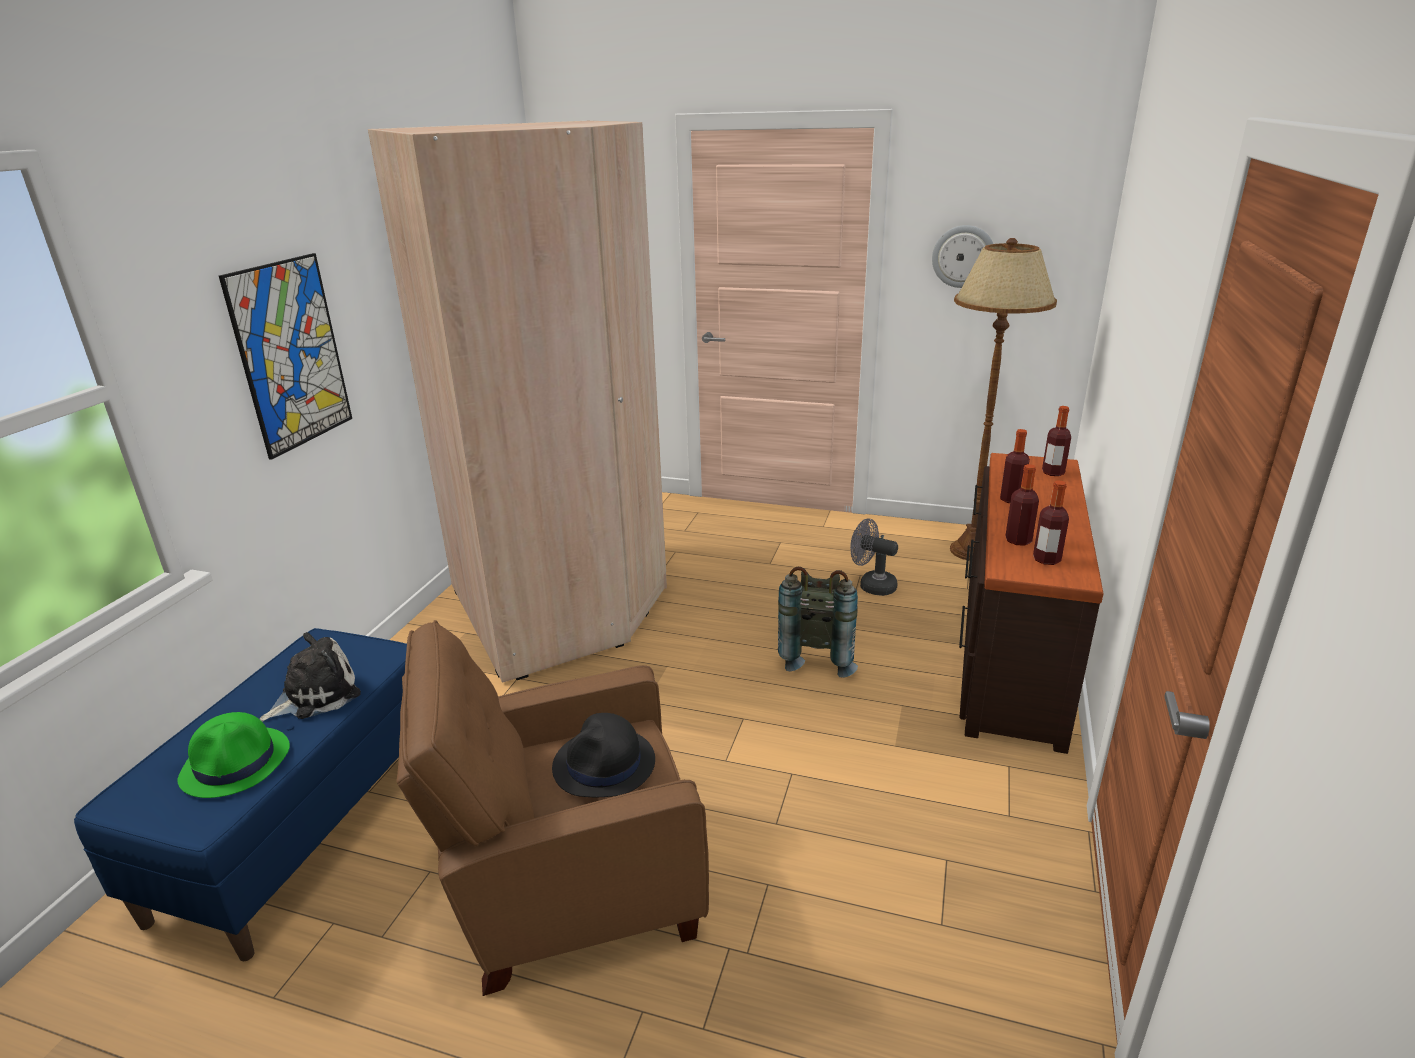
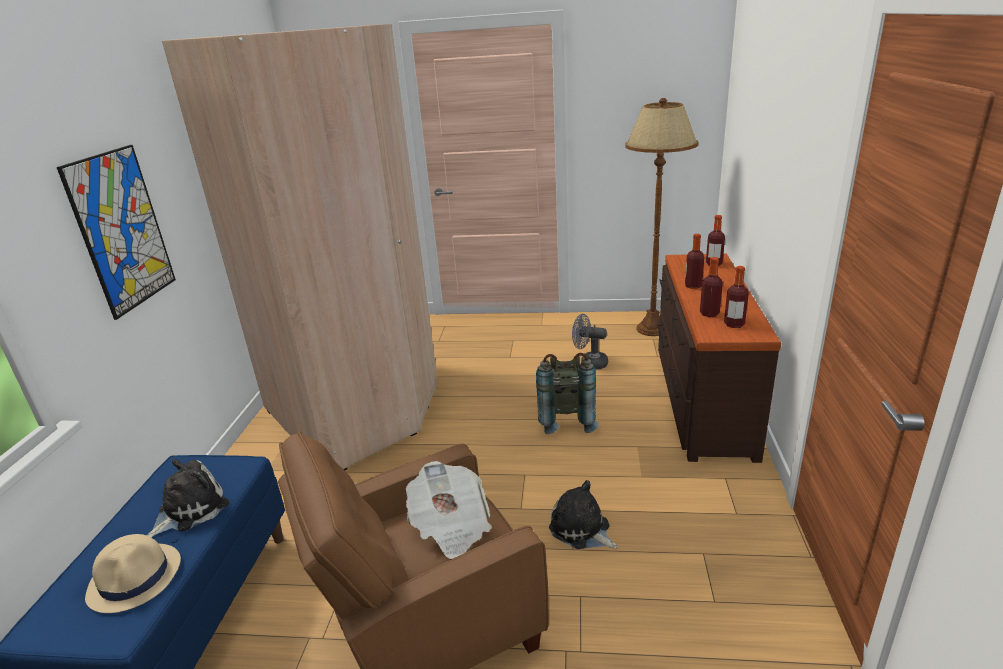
camera: 10 degrees left, 0 degrees up
green hat [177,712,290,798] -> beige hat [85,534,181,613]
black hat [552,713,655,797] -> newspaper [406,461,492,559]
wall clock [932,225,993,288] -> none
none -> plush toy [549,480,618,549]

